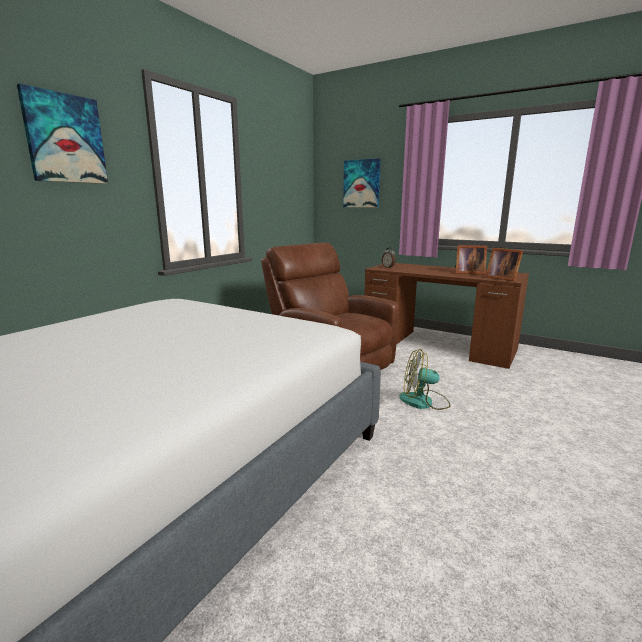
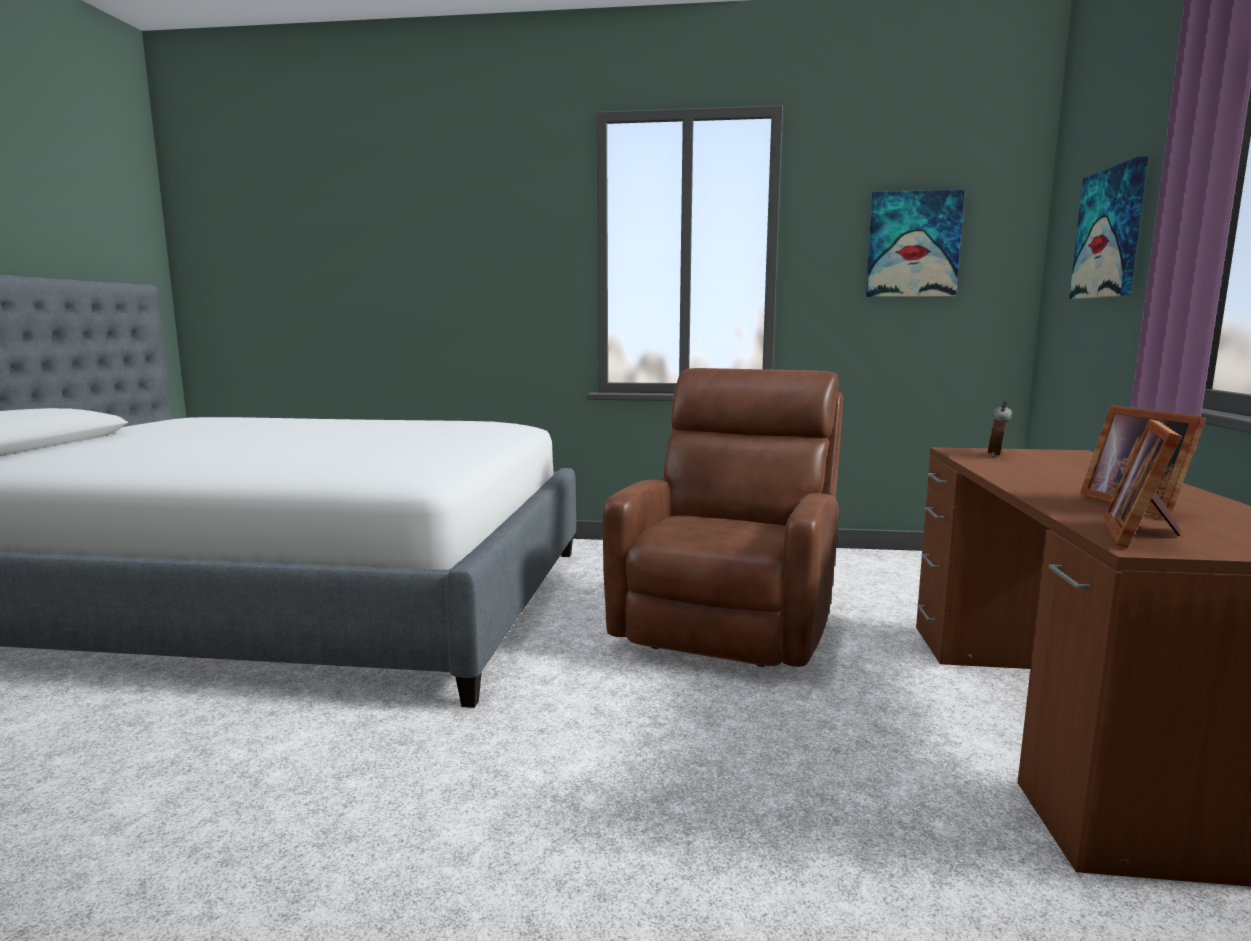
camera: 65 degrees right, 5 degrees down
picture [17,84,108,184] -> picture moved to [866,190,965,297]
fan [399,349,451,410] -> none

